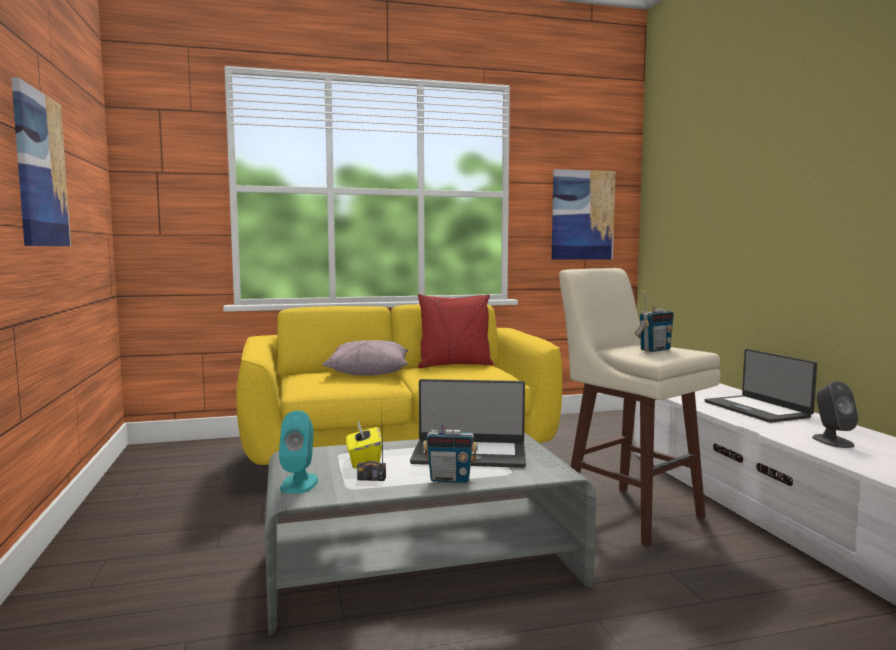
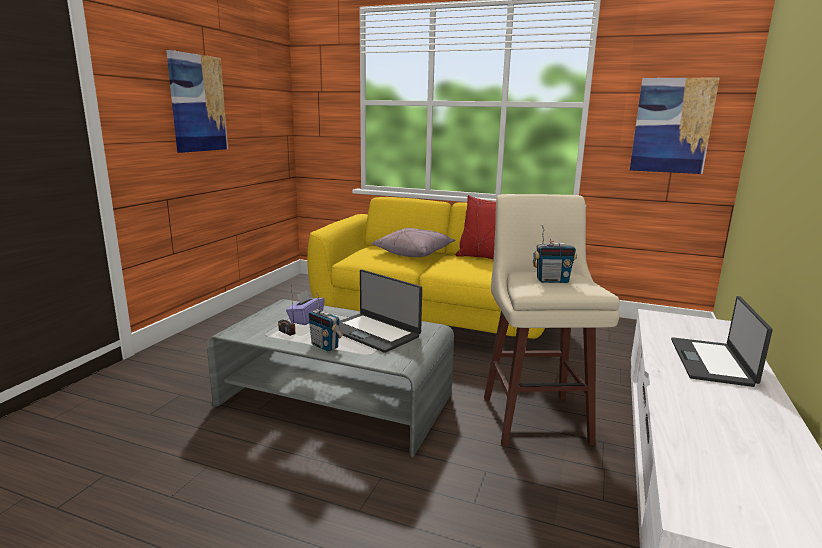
camera: 35 degrees right, 10 degrees up
turquoise speaker [279,410,318,494] -> none
yellow tissue box [346,420,382,469] -> purple tissue box [286,291,325,325]
grey speaker [812,381,859,448] -> none

